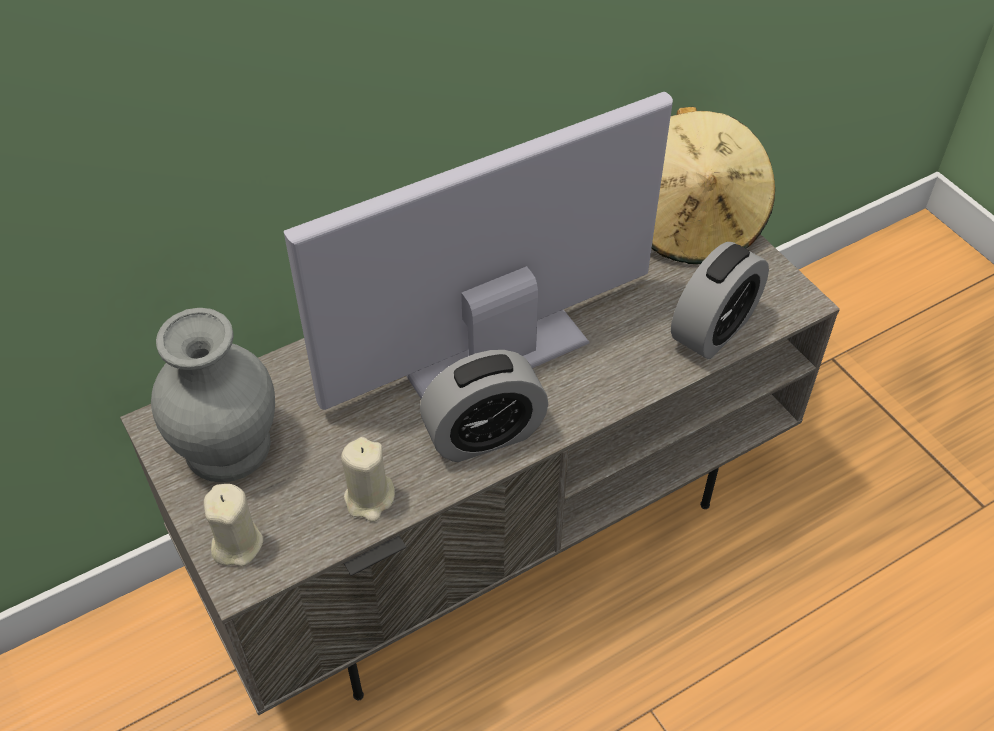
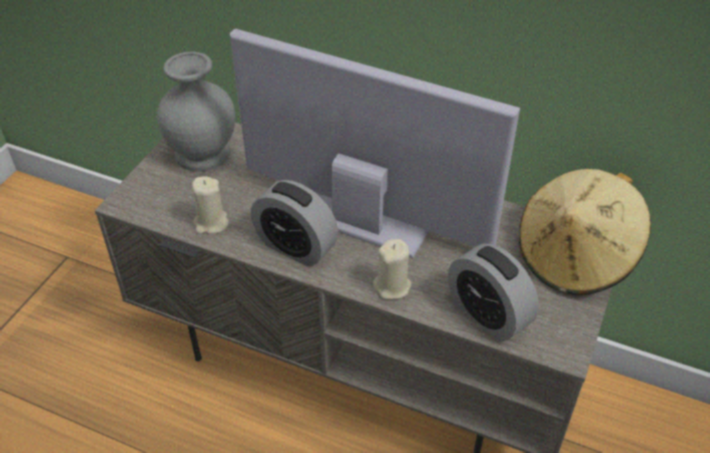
camera: 55 degrees right, 5 degrees down
beige candle [204,484,263,567] -> beige candle moved to [373,239,412,300]
alarm clock [671,242,769,359] -> alarm clock turned 45 degrees clockwise [448,244,539,341]

